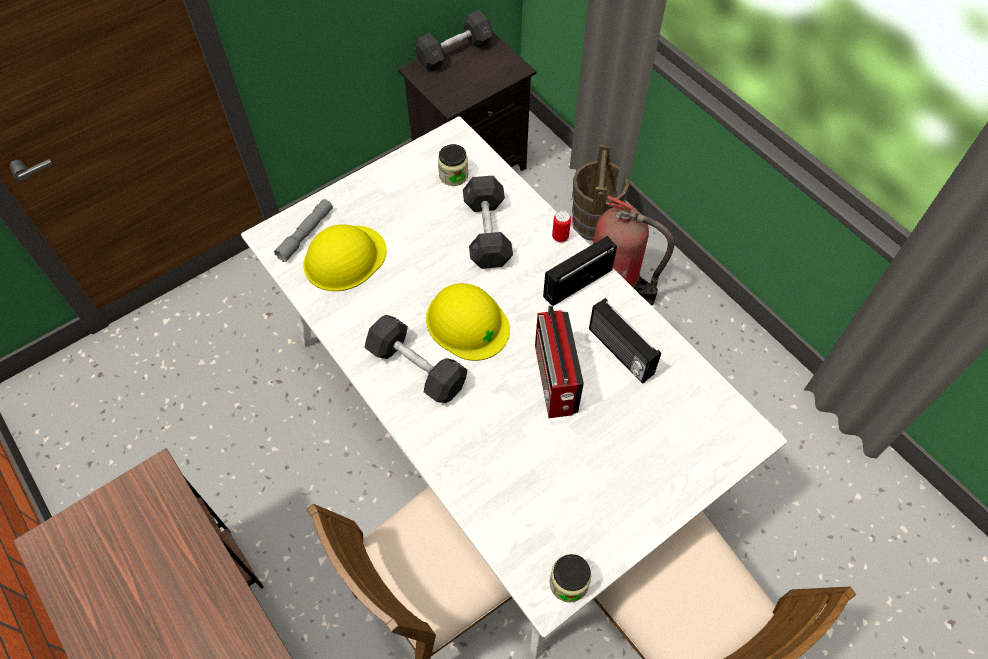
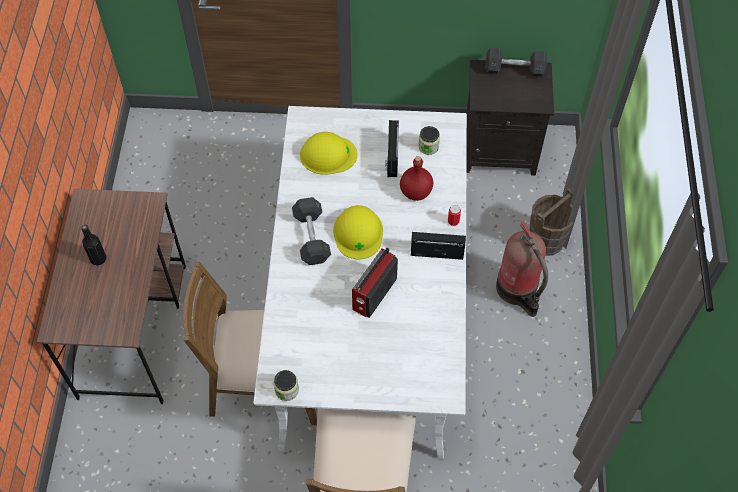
camera: 40 degrees right, 0 degrees up
grey flashlight [274,199,333,262] -> none
grey dumbbell [463,176,513,269] -> red bottle [400,156,433,201]
radio [589,298,661,384] -> radio moved to [385,120,399,177]
none -> black bottle [81,225,106,265]

